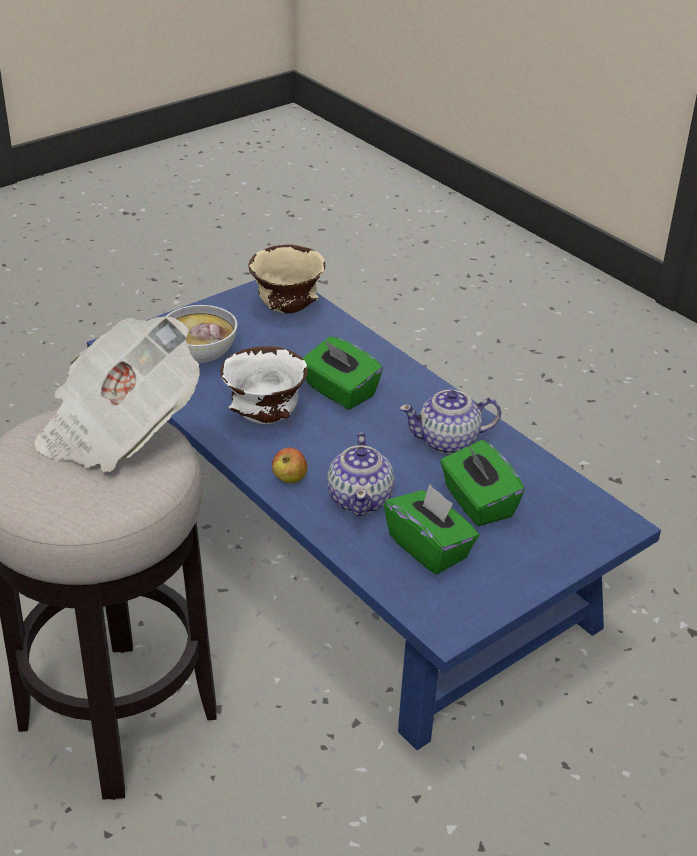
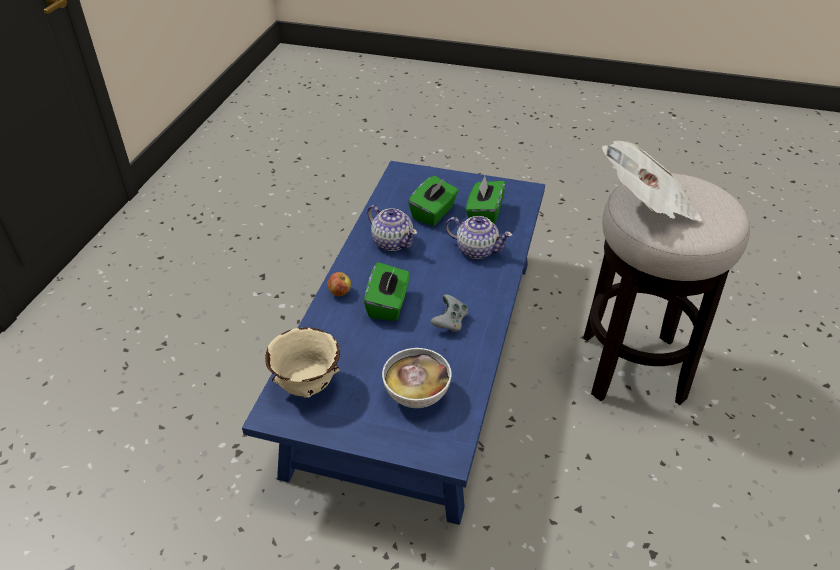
camera: 125 degrees left, 5 degrees up
white bowl [220,346,308,424] -> grey game controller [430,294,468,333]
apple [272,448,308,483] -> apple moved to [327,272,351,296]
teapot [327,432,395,516] -> teapot turned 60 degrees clockwise [445,216,512,259]

